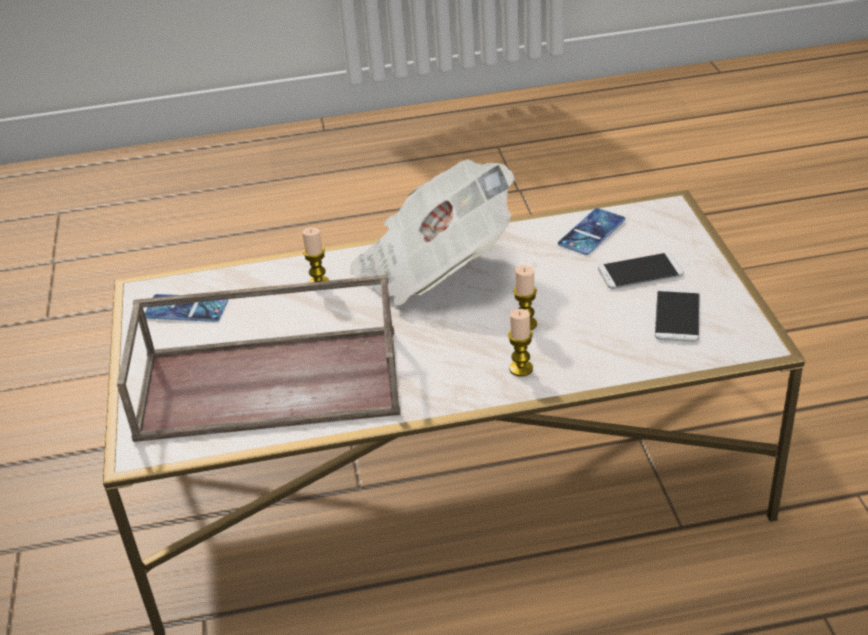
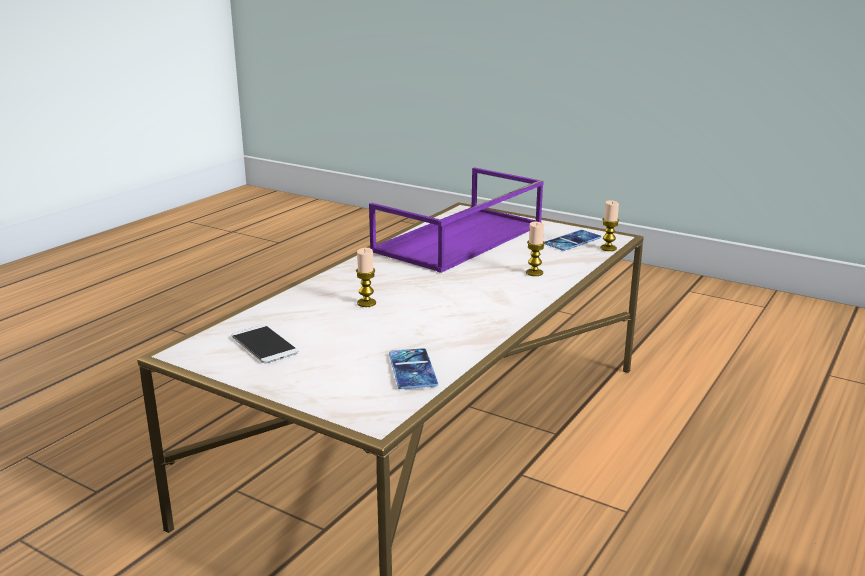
camera: 130 degrees right, 15 degrees down
brown tray [117,275,400,442] -> purple tray [369,167,544,273]
newspaper [350,159,515,305] -> none
candle [508,309,533,377] -> candle moved to [600,200,619,251]
phone [598,253,684,289] -> none

